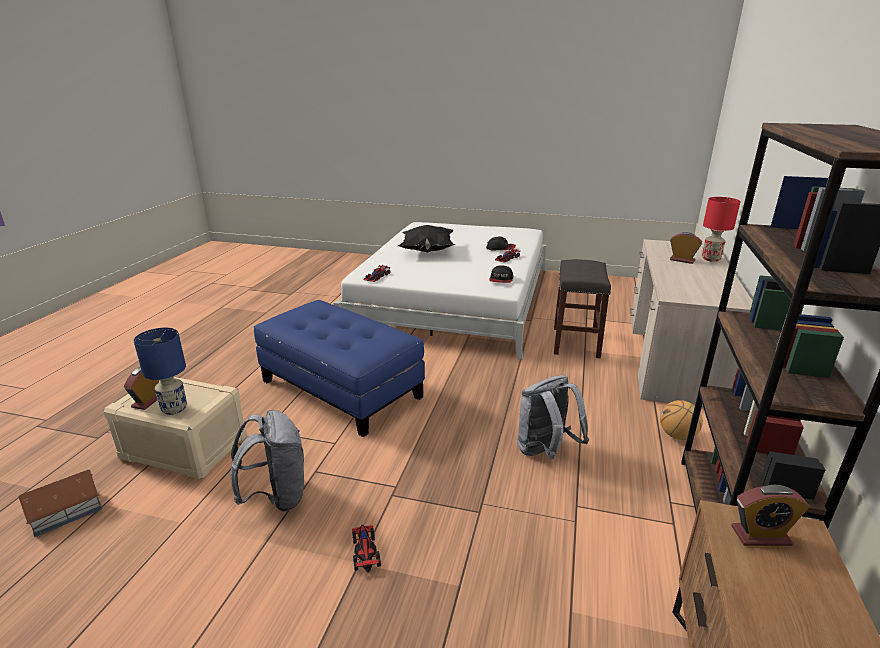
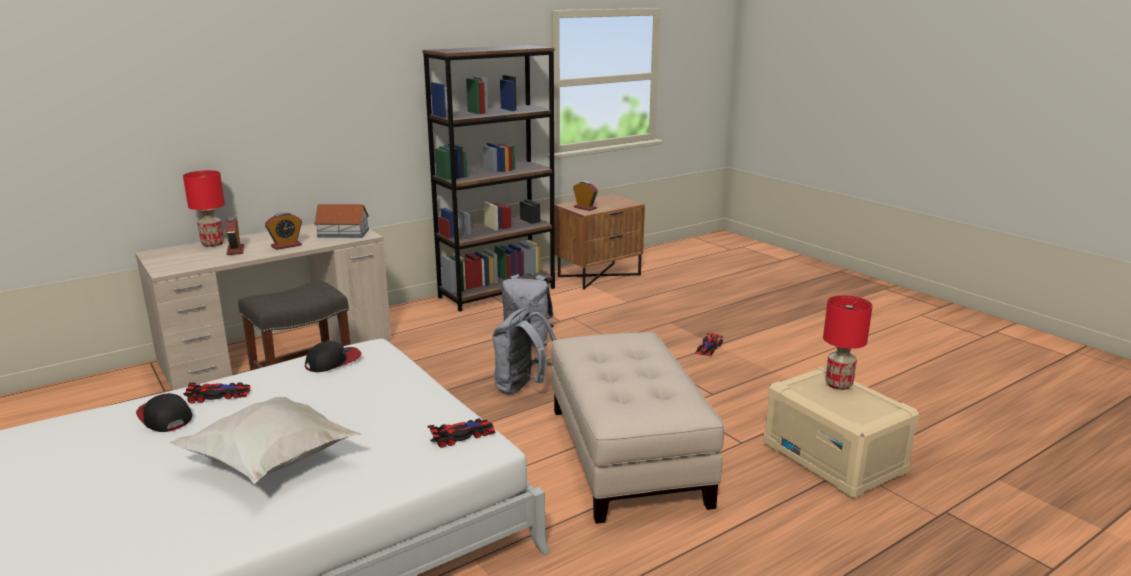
camera: 140 degrees left, 5 degrees down
toy house [18,470,102,537] -> toy house moved to [314,204,369,238]
alarm clock [124,367,159,410] -> alarm clock moved to [265,212,302,250]
blue table lamp [134,328,187,415] -> red table lamp [823,295,872,390]
grey backpack [230,410,306,512] -> grey backpack moved to [492,308,556,395]
blue ottoman [254,300,425,437] -> beige ottoman [551,332,724,524]
black pillow [398,225,455,252] -> white pillow [170,397,362,484]
basketball [660,400,703,440] -> none

